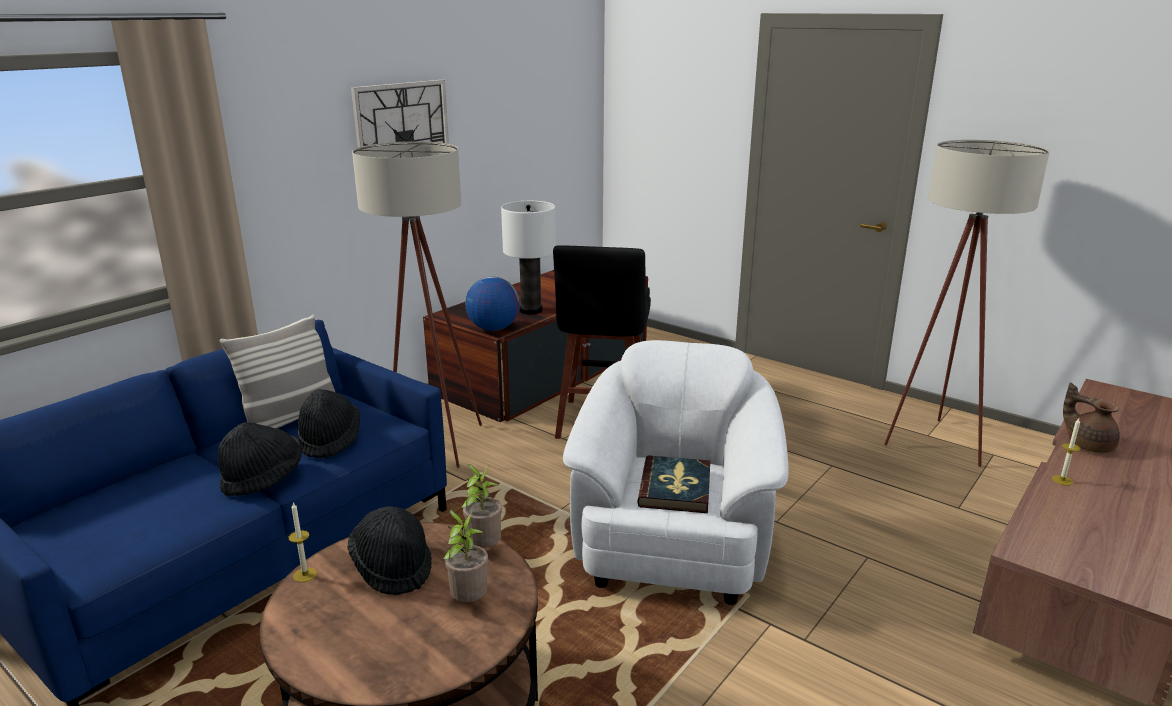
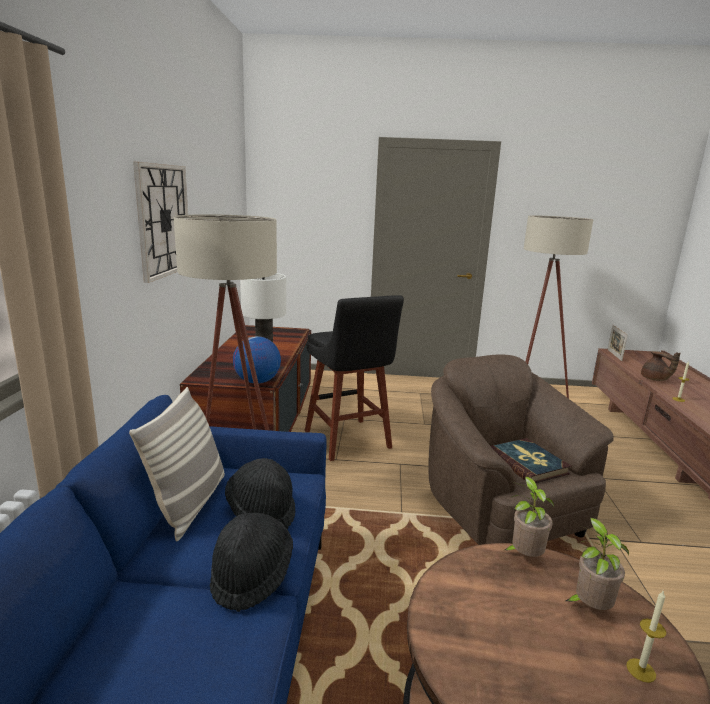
camera: 35 degrees left, 5 degrees down
candle [288,502,317,582] -> candle moved to [626,590,666,683]
black hat [348,506,432,595] -> none
white armchair [563,340,789,605] -> brown armchair [428,355,613,545]
brown teapot [1063,383,1120,453] -> brown teapot turned 135 degrees counterclockwise [641,351,681,381]
none -> picture frame [608,325,628,361]

